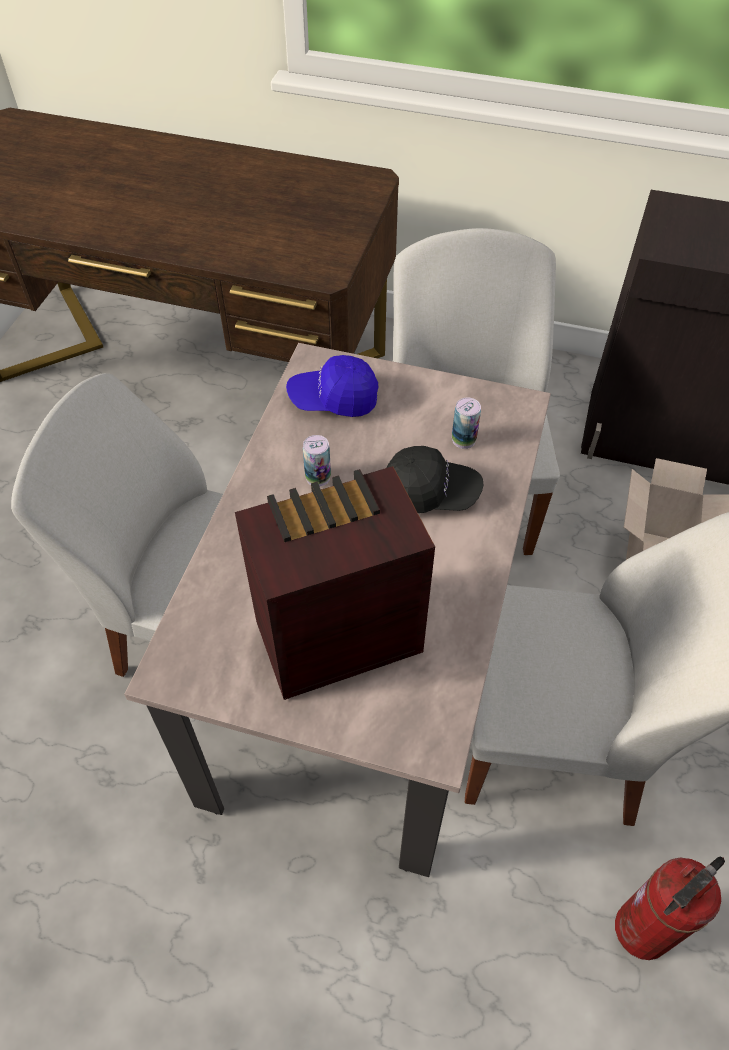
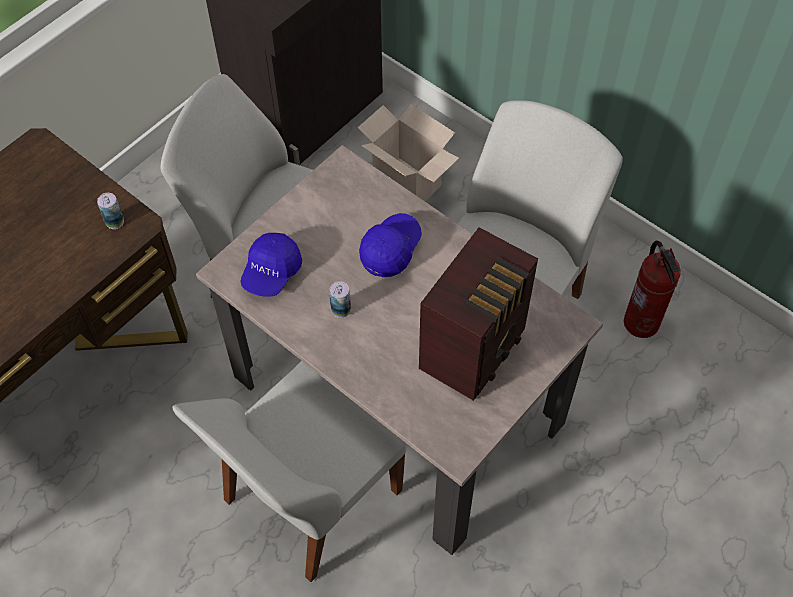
camera: 65 degrees left, 5 degrees up
radio [235,466,435,700] -> radio turned 150 degrees counterclockwise [419,227,538,401]
black cap [386,446,483,513] -> blue cap [359,213,422,277]
can [452,398,481,449] -> can moved to [97,193,124,229]

